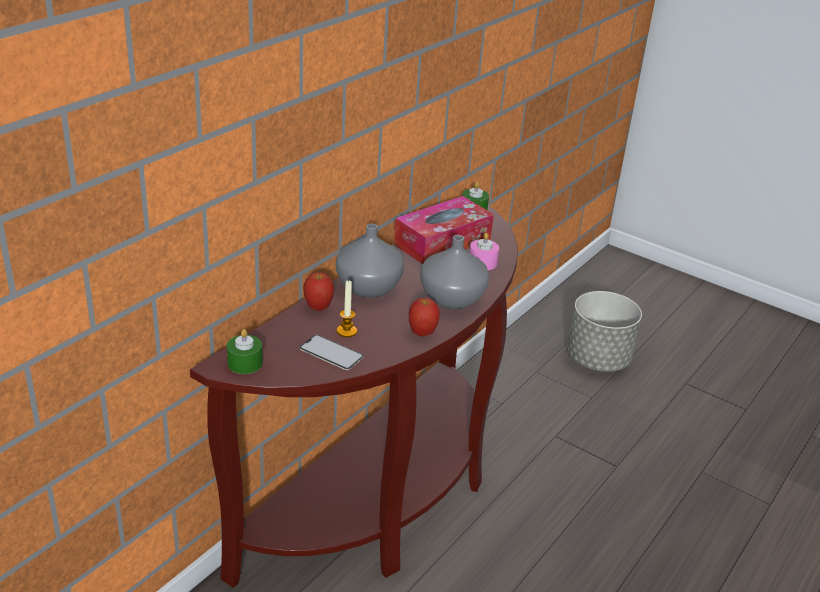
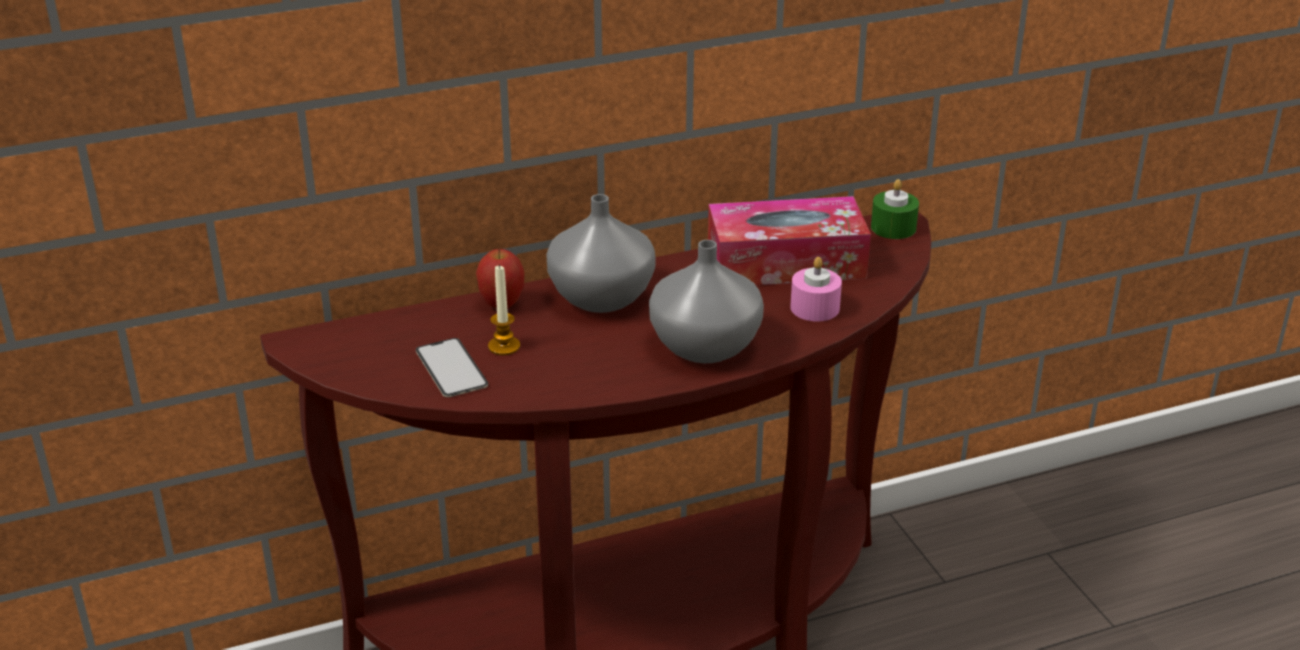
camera: 35 degrees right, 0 degrees up
green candle [227,329,263,374] -> none
apple [409,298,440,336] -> none
grey planter [567,291,642,372] -> none

